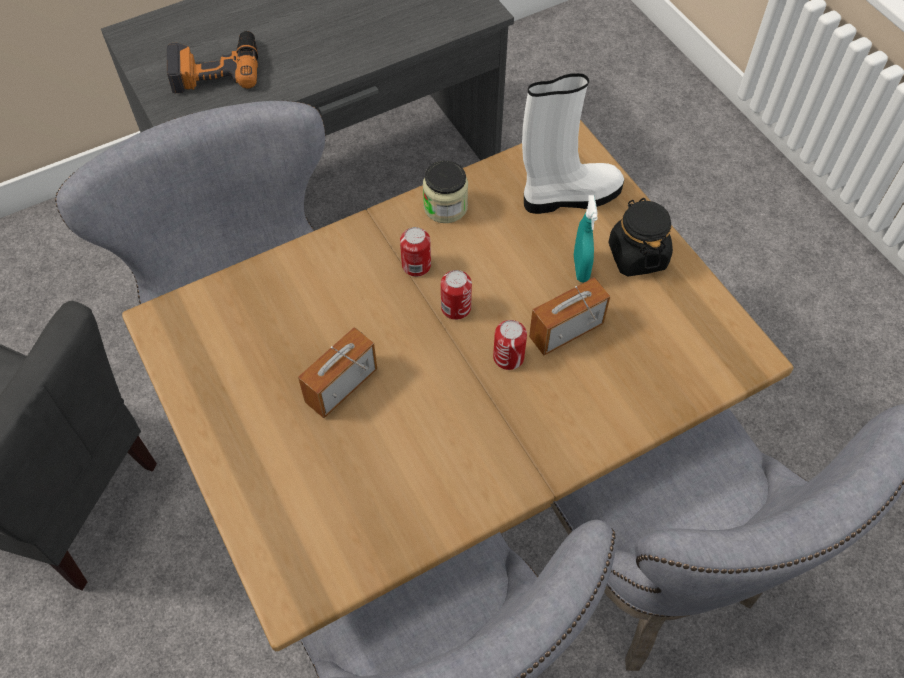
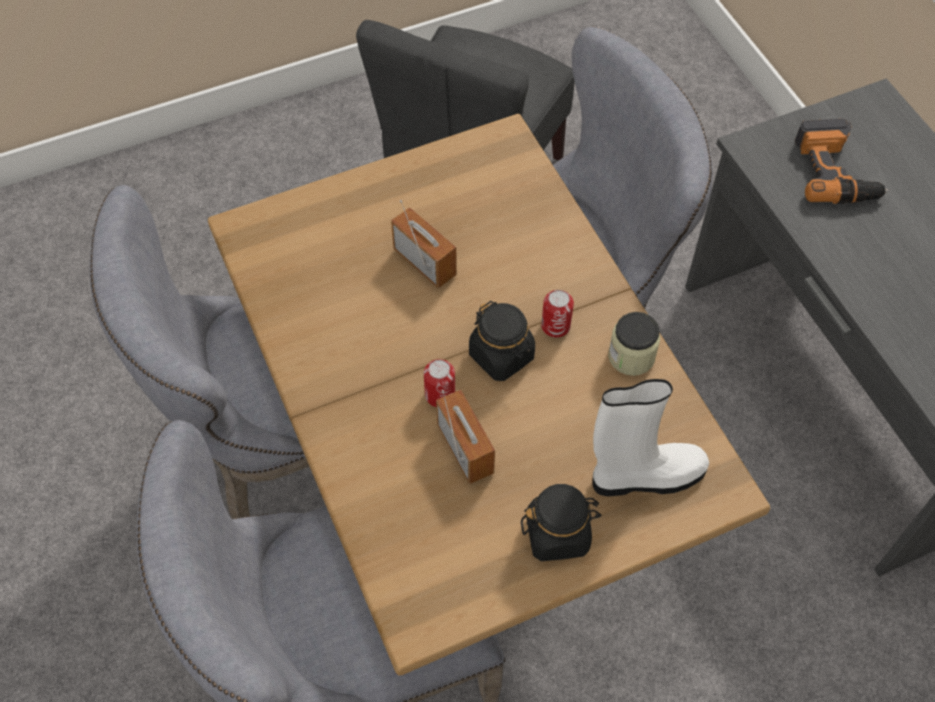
camera: 95 degrees right, 0 degrees up
can [441,270,472,320] -> black jar [469,301,535,381]
white boot [522,73,624,214] -> white boot turned 90 degrees counterclockwise [592,379,709,496]
turquoise spray bottle [574,195,598,282] -> none

